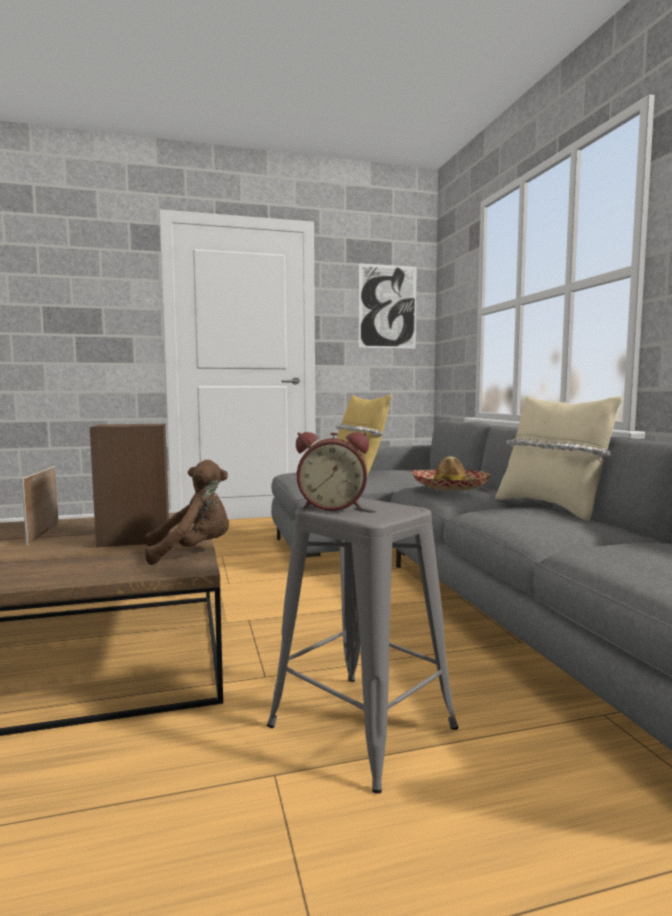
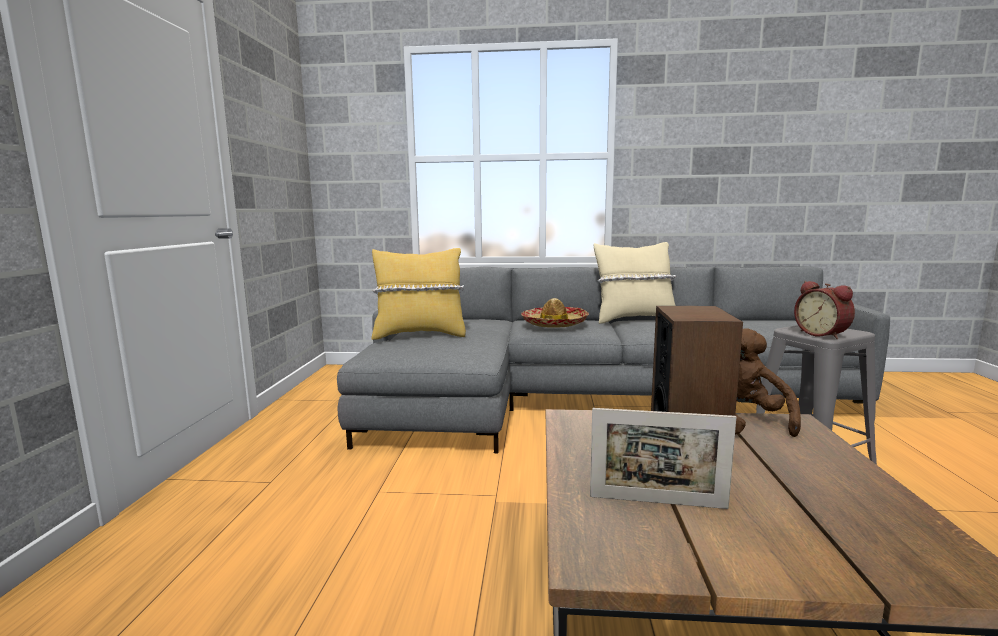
camera: 70 degrees left, 5 degrees up
alarm clock [296,432,369,511] -> alarm clock turned 135 degrees clockwise [794,281,855,339]
picture [359,263,417,349] -> none

